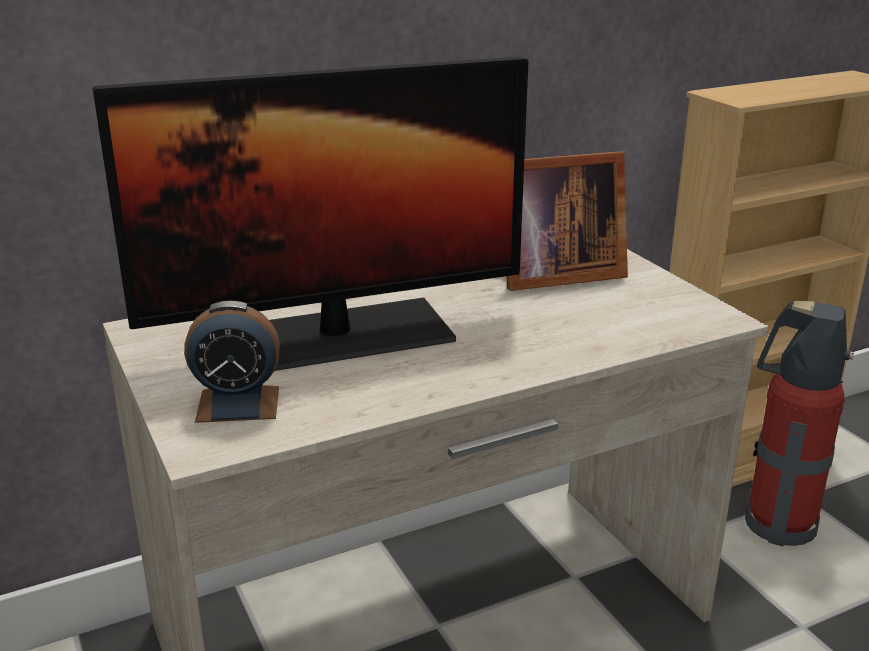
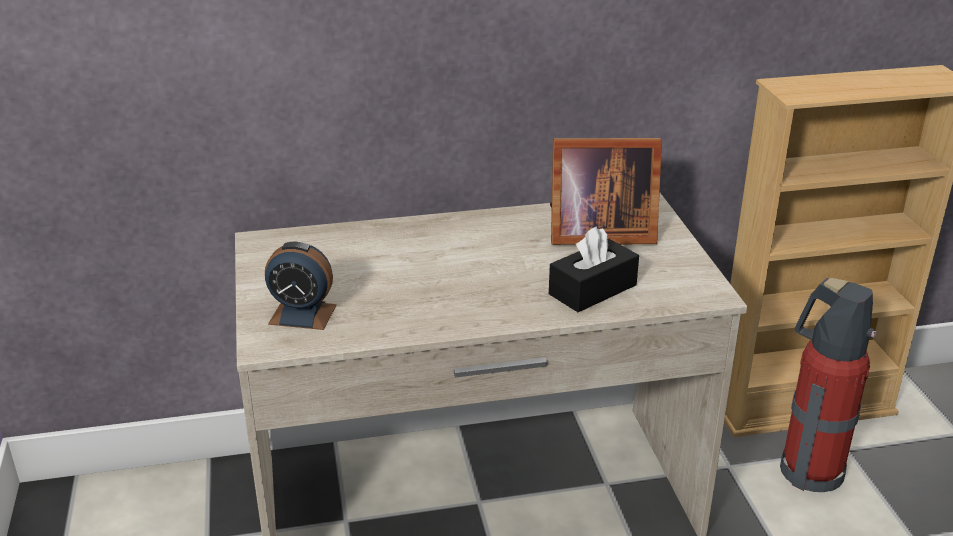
camera: 15 degrees right, 5 degrees up
monitor [93,56,528,371] -> none
none -> black tissue box [549,227,639,312]

